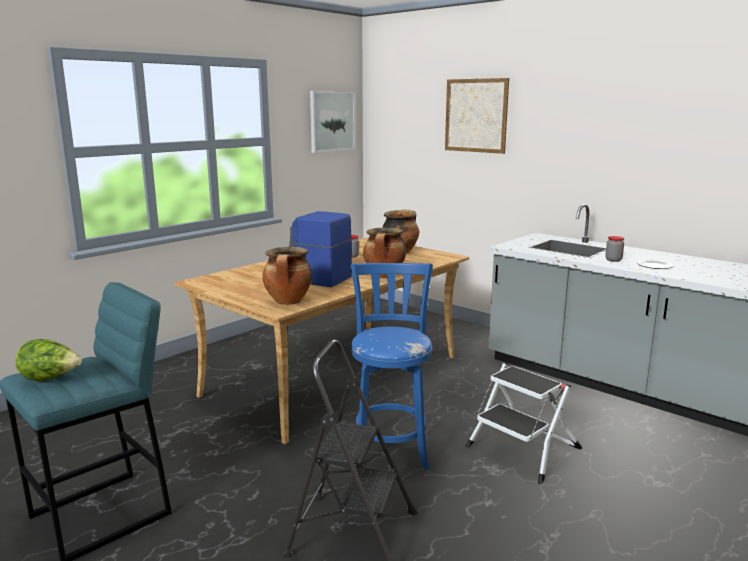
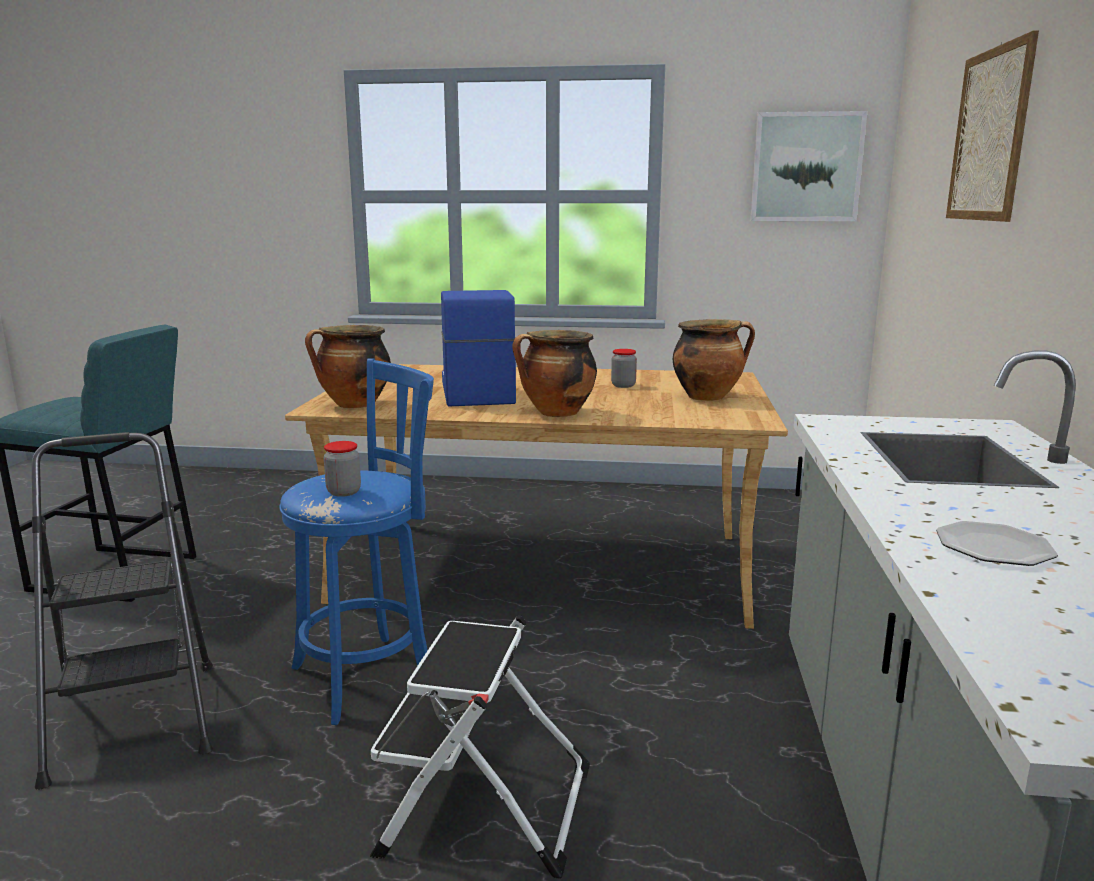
camera: 55 degrees right, 0 degrees up
lettuce [16,339,82,381] -> none
jar [605,236,624,262] -> jar moved to [324,441,361,497]

